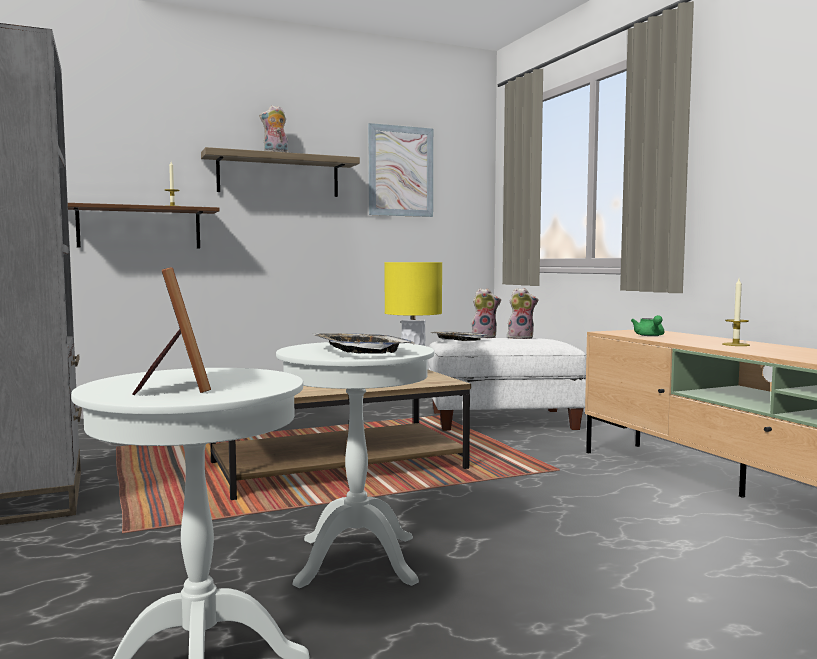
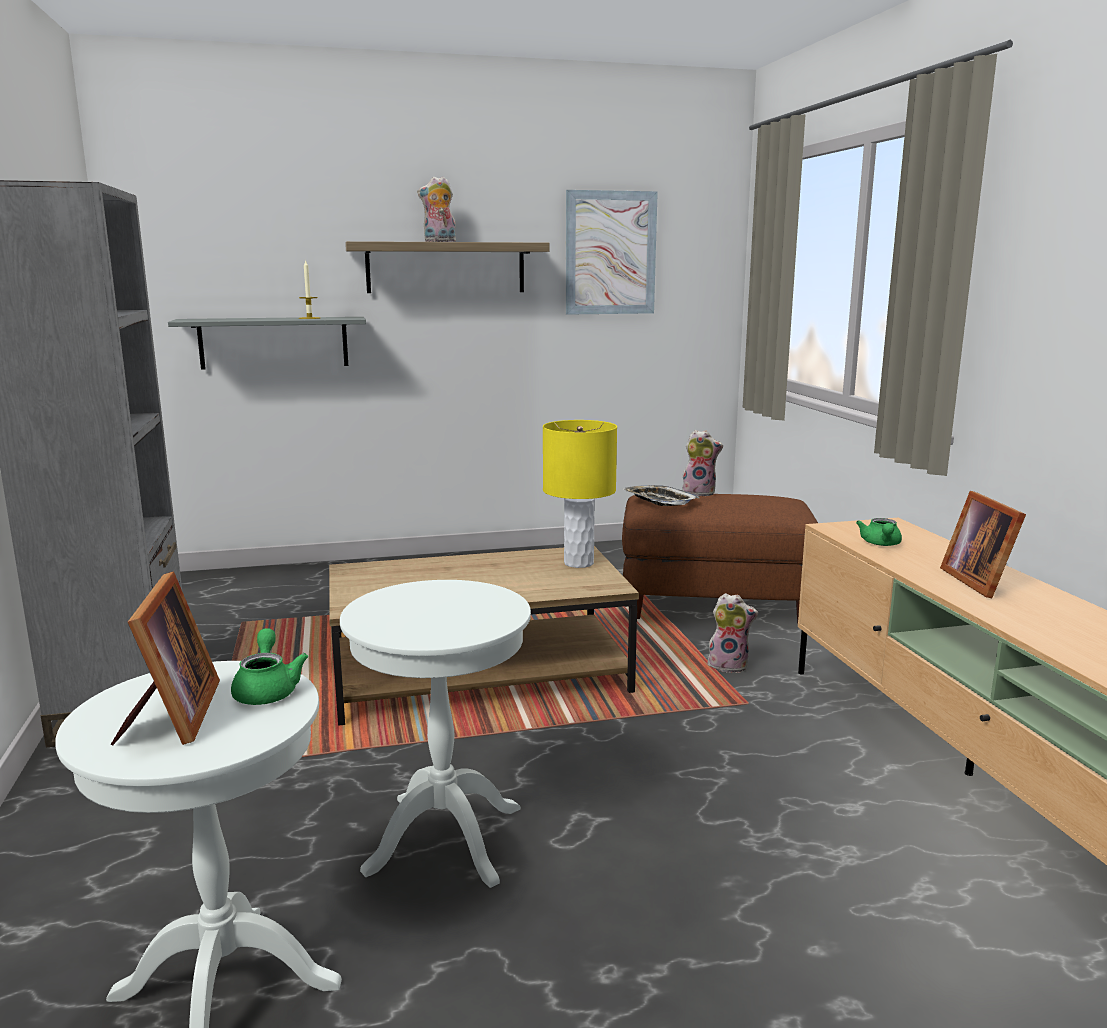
camera: 10 degrees right, 10 degrees up
brown shelf [68,203,220,249] -> grey shelf [168,317,366,370]
tray [314,333,415,354] -> none
white ottoman [428,338,586,431] -> brown ottoman [622,494,818,624]
plush toy [507,288,539,339] -> plush toy moved to [708,593,758,673]
candle [722,279,750,346] -> picture frame [940,491,1026,598]
none -> green teapot [231,628,308,705]

